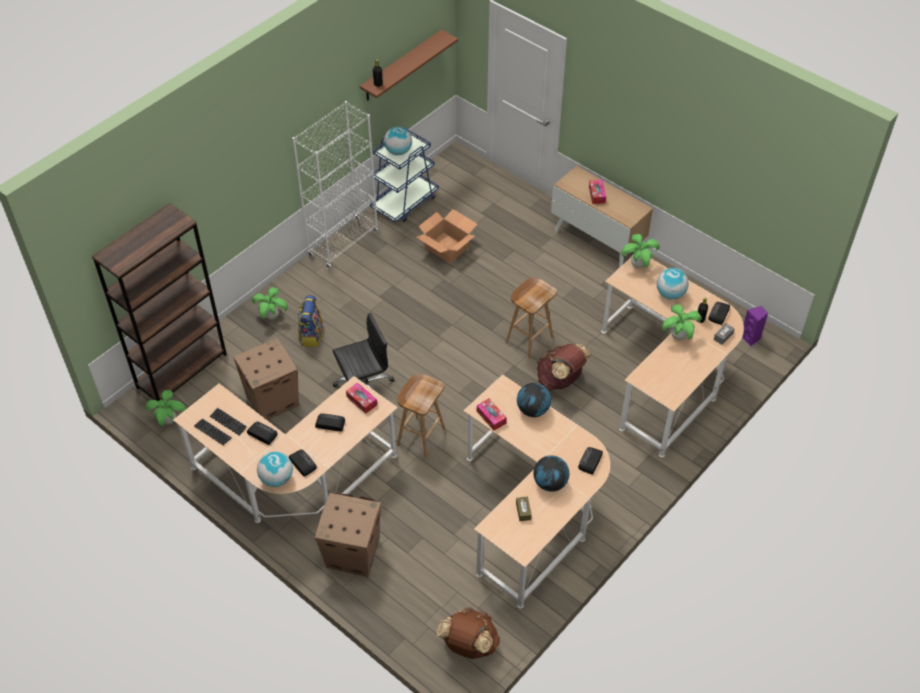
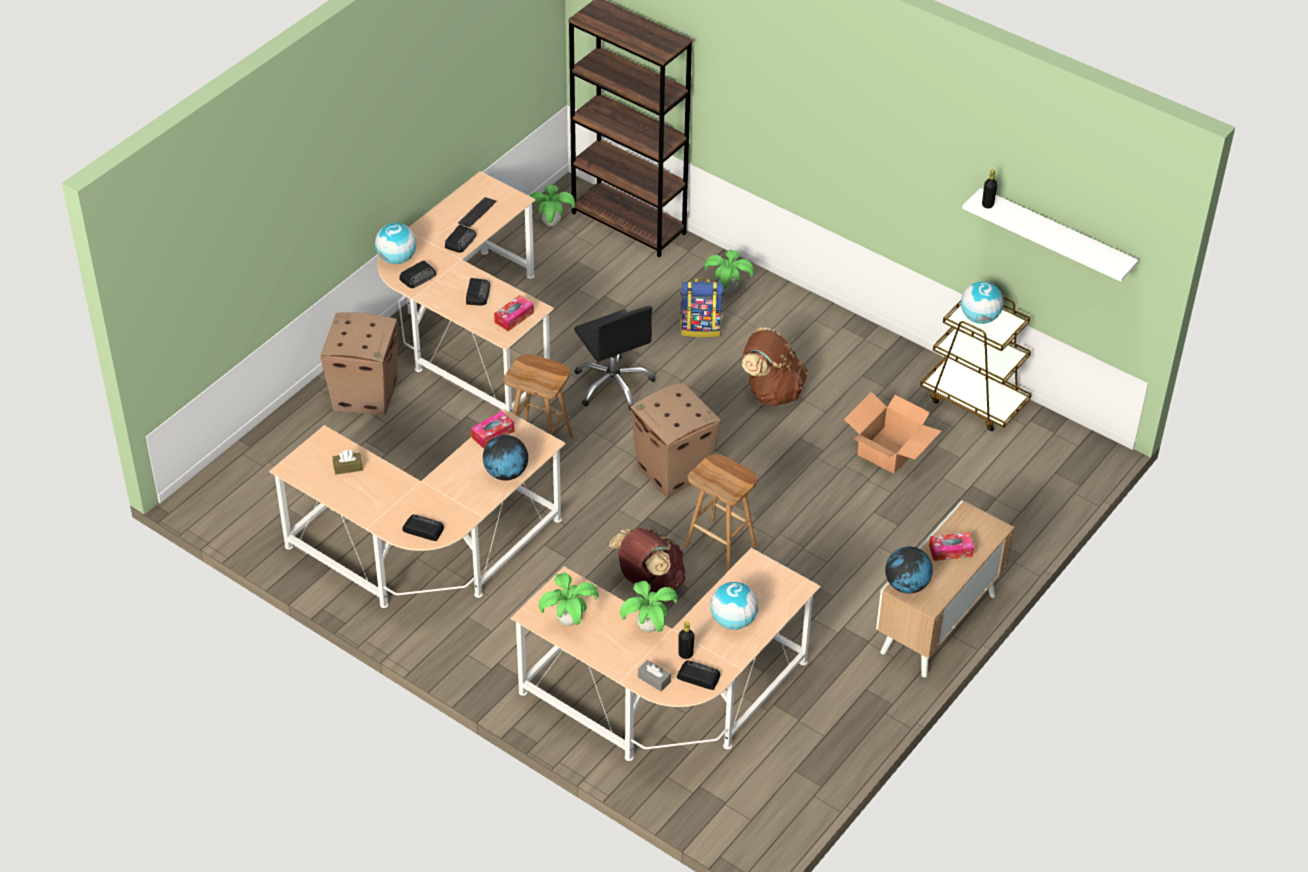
camera: 85 degrees right, 5 degrees down
keyboard [194,419,232,445] -> none
cardboard box [233,338,299,420] -> cardboard box moved to [630,382,721,497]
white bookcase [292,101,379,269] -> none
brown shelf [360,30,458,101] -> white shelf [962,188,1139,282]
blue cart [370,127,439,222] -> brown cart [920,296,1032,431]
brown backpack [436,607,500,659] -> brown backpack moved to [742,328,808,406]
globe [534,455,569,492] -> globe moved to [885,546,933,594]
potted plant [621,234,660,268] -> potted plant moved to [539,573,599,626]
purple speaker [742,306,768,346] -> none

